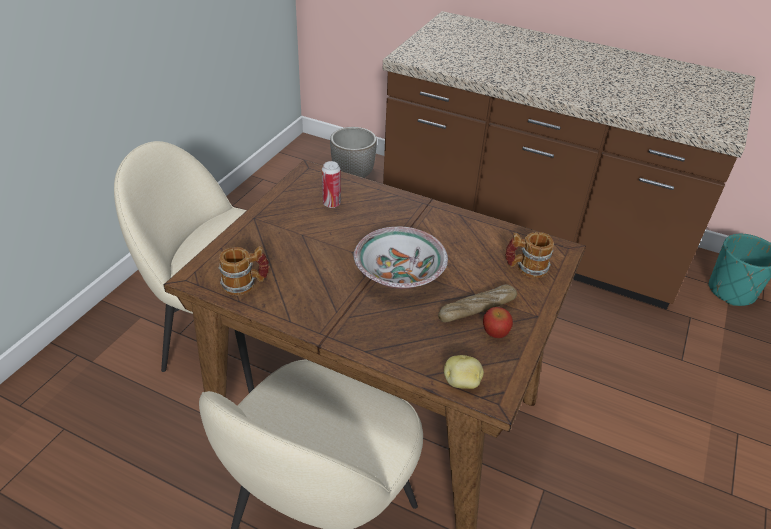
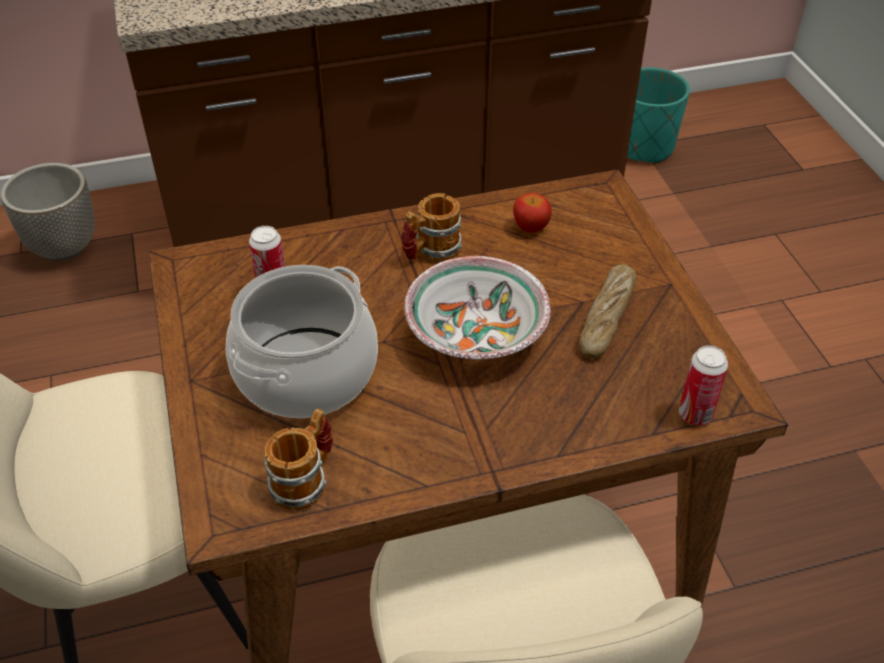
camera: 40 degrees left, 5 degrees up
potato [444,355,484,389] -> can [679,345,728,426]
apple [483,307,513,338] -> apple moved to [513,193,552,233]
mug [505,232,554,278] -> mug moved to [401,193,462,262]
none -> cooking pot [226,265,378,418]

